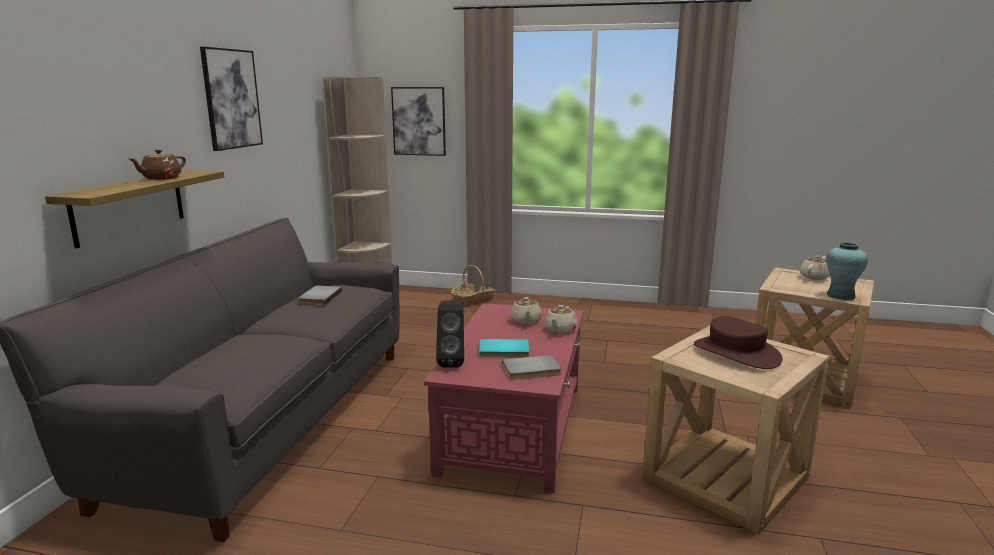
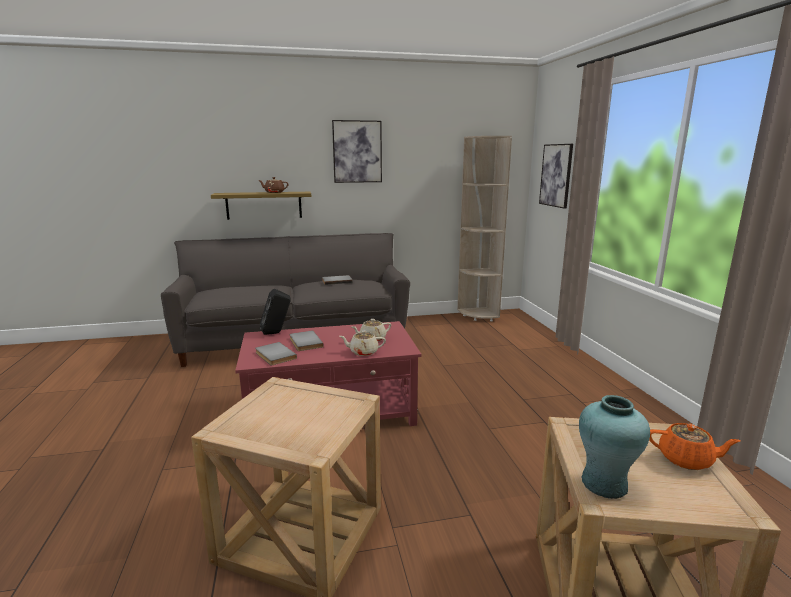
camera: 65 degrees right, 0 degrees up
basket [451,265,496,306] -> none
turquoise book [479,339,529,358] -> grey book [289,330,324,351]
brown hat [694,316,783,369] -> none
beige teapot [800,255,830,280] -> orange teapot [649,423,740,470]

